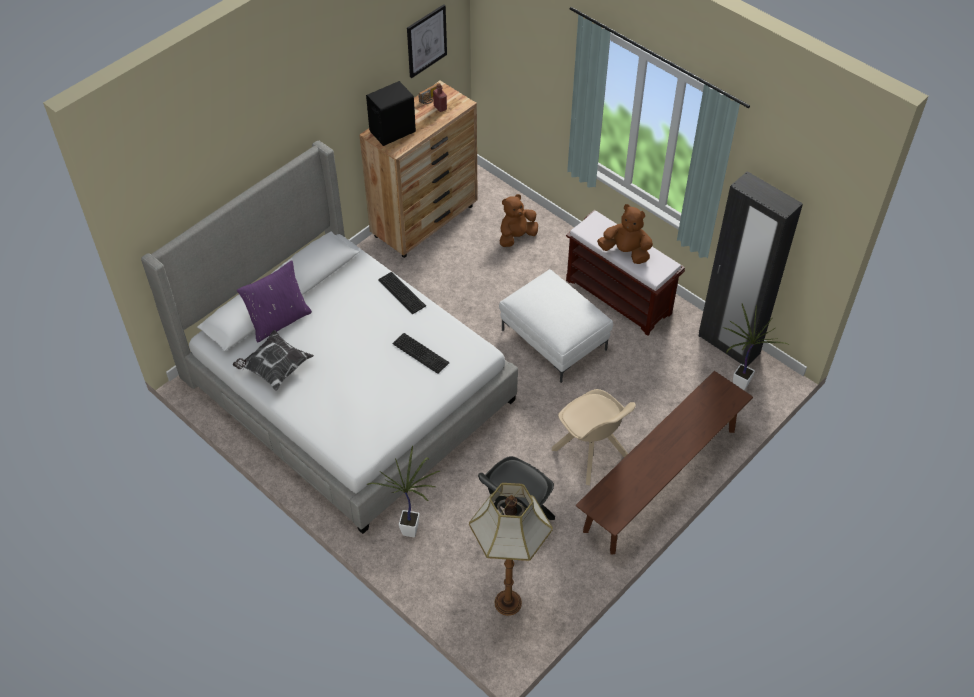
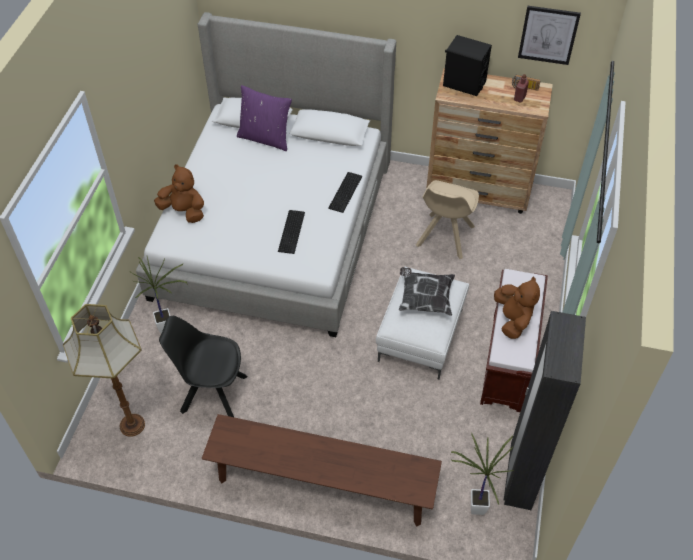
camera: 60 degrees right, 0 degrees up
pillow [233,330,314,391] -> pillow moved to [399,267,455,316]
brown plush toy [500,194,538,247] -> brown plush toy moved to [154,165,204,223]
beige chair [552,389,636,485] -> beige chair moved to [416,180,479,259]

